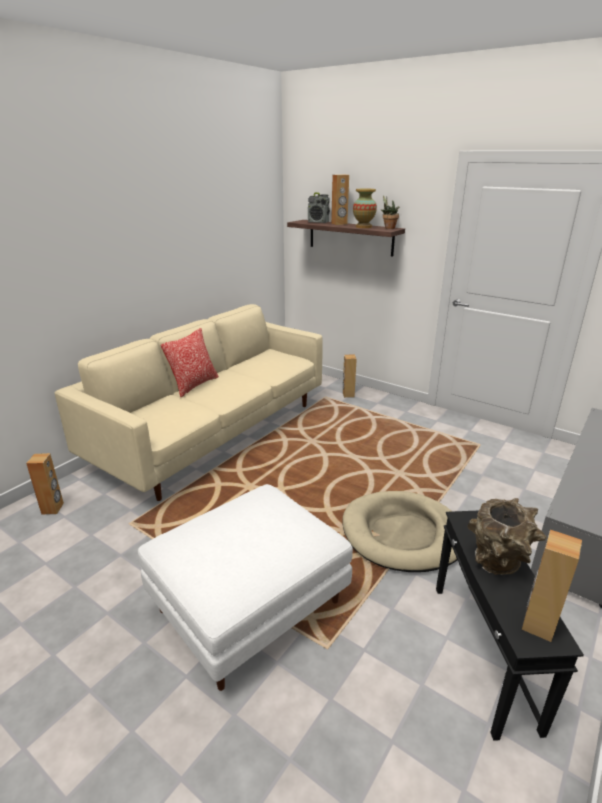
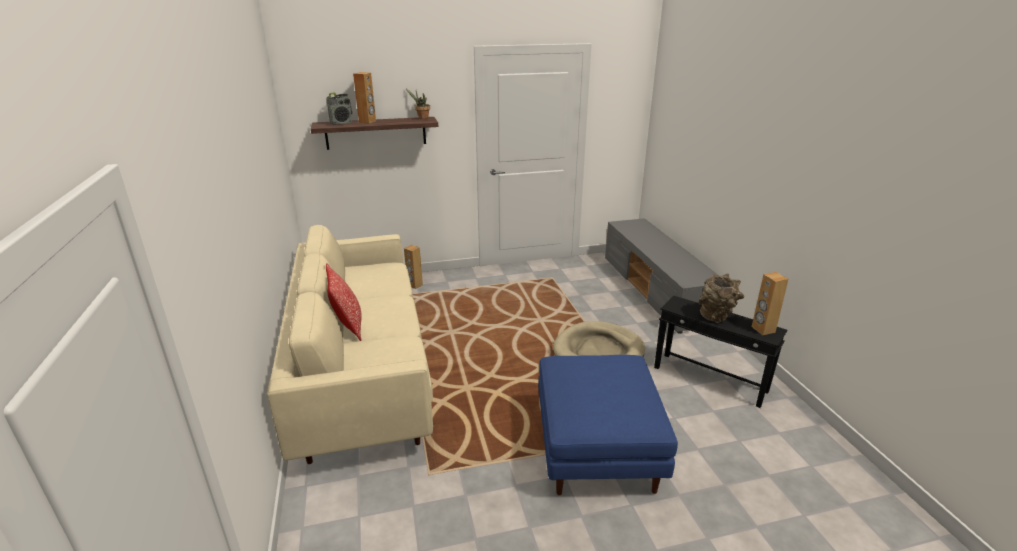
camera: 50 degrees left, 0 degrees up
brown speaker [26,453,64,514] -> none
white ottoman [138,484,353,691] -> blue ottoman [539,355,678,495]
vase [353,189,377,228] -> none

